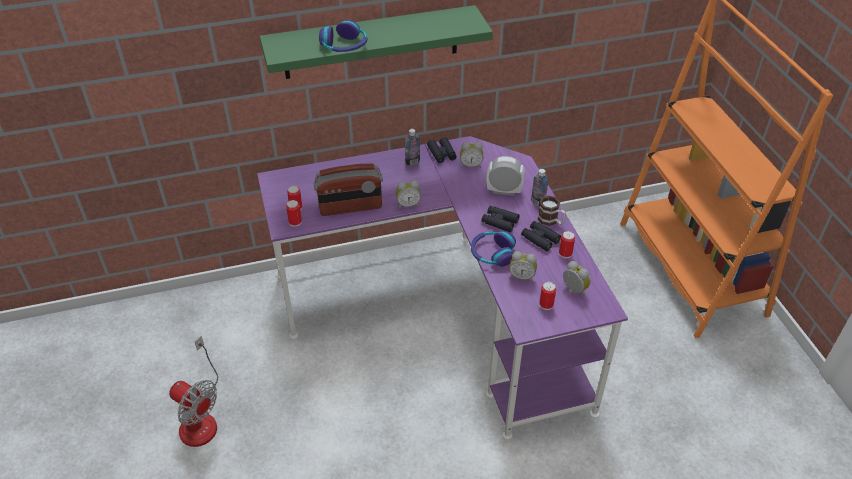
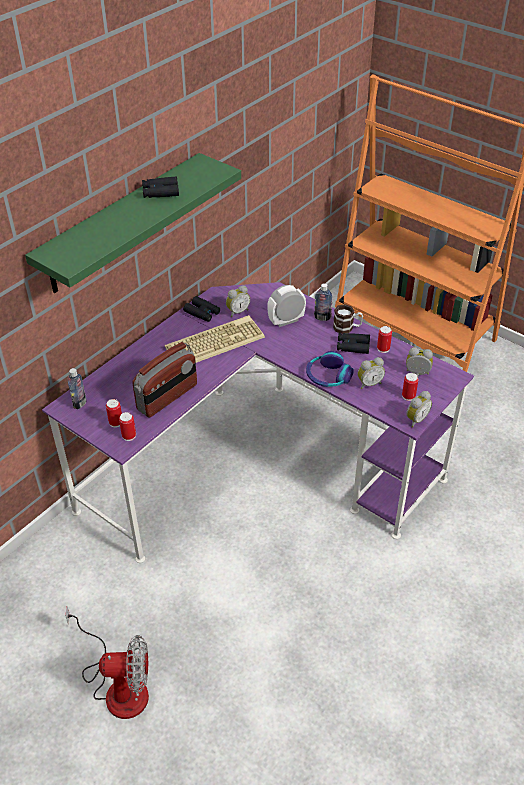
camera: 35 degrees left, 0 degrees up
headphones [319,20,367,52] -> none
alarm clock [396,180,421,209] -> alarm clock moved to [406,391,432,428]
bottle [405,129,420,165] -> bottle moved to [68,368,86,409]
black binoculars [481,206,520,233] -> black binoculars moved to [142,176,179,198]
none -> keyboard [165,315,265,363]

